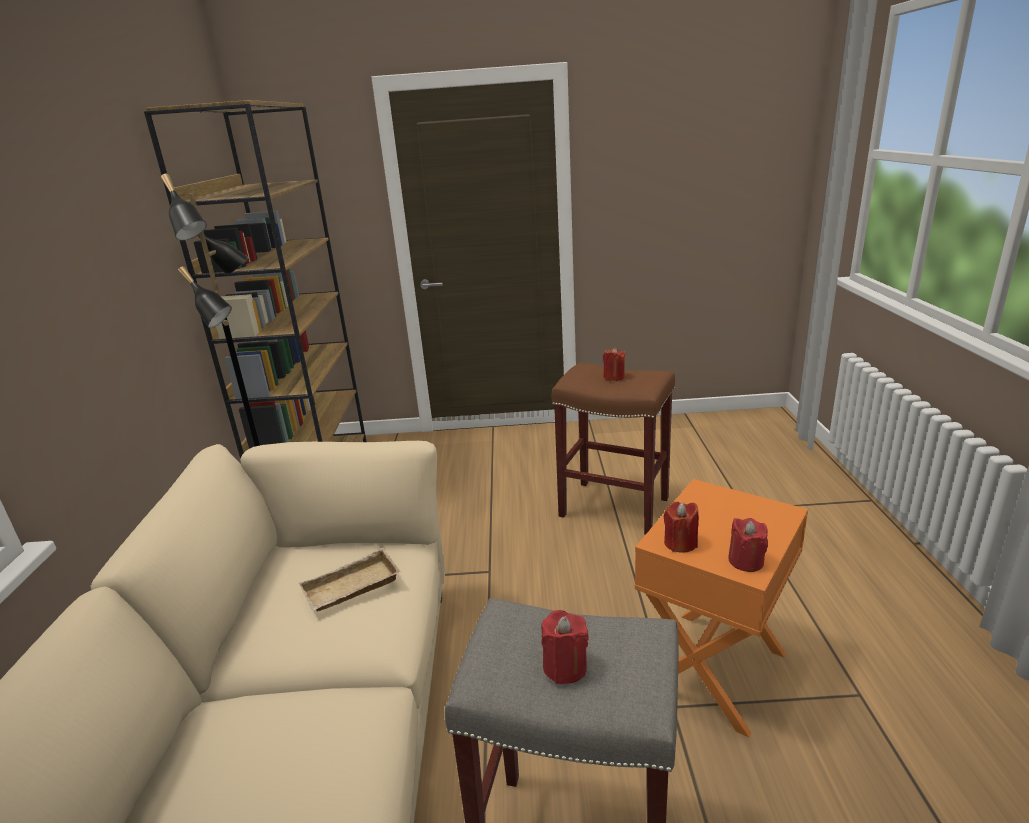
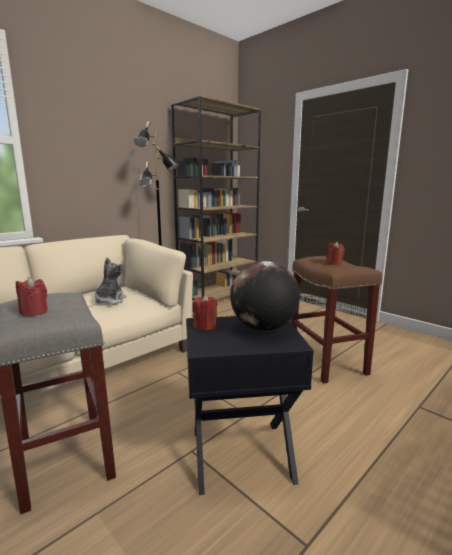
camera: 45 degrees right, 10 degrees down
beige tray [299,548,401,612] -> plush toy [95,257,127,305]
orange side table [635,479,808,737] -> black side table [186,316,314,495]
red candle [728,518,768,572] -> none
none -> globe [230,261,300,331]

